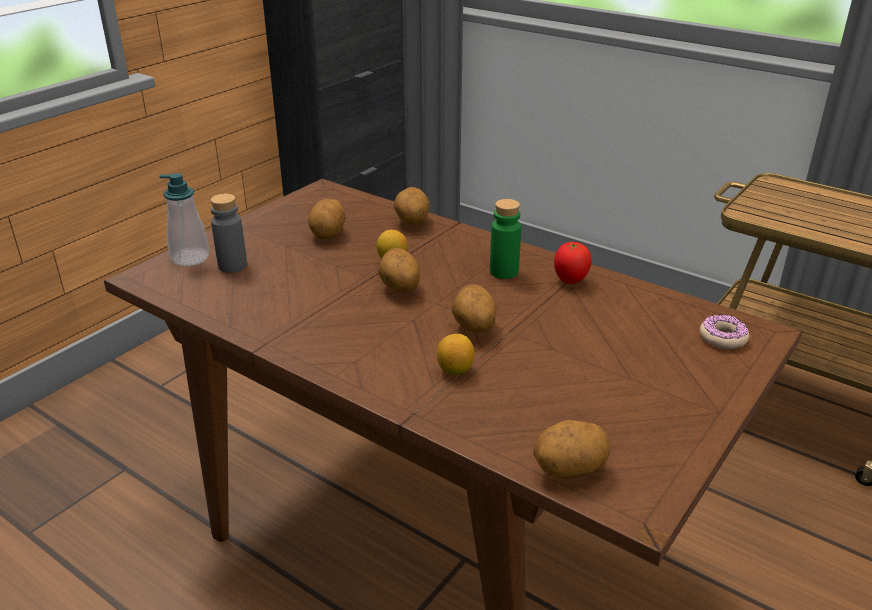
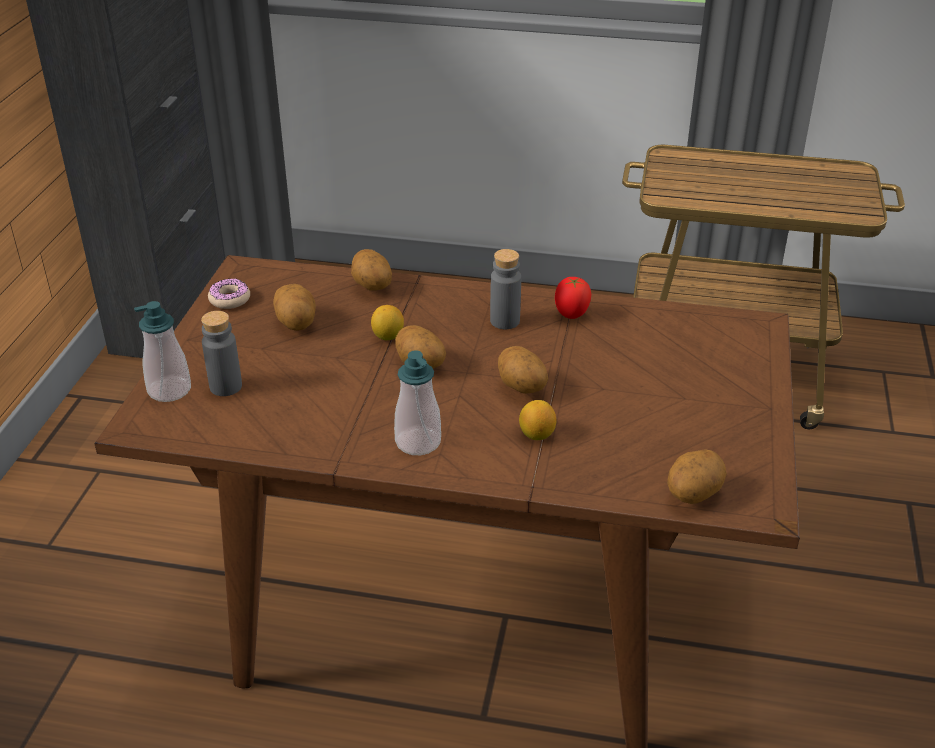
camera: 25 degrees left, 5 degrees up
green bottle [490,199,521,279] -> grey bottle [490,249,521,329]
donut [700,314,749,349] -> donut moved to [208,278,250,309]
none -> soap dispenser [394,350,441,455]

